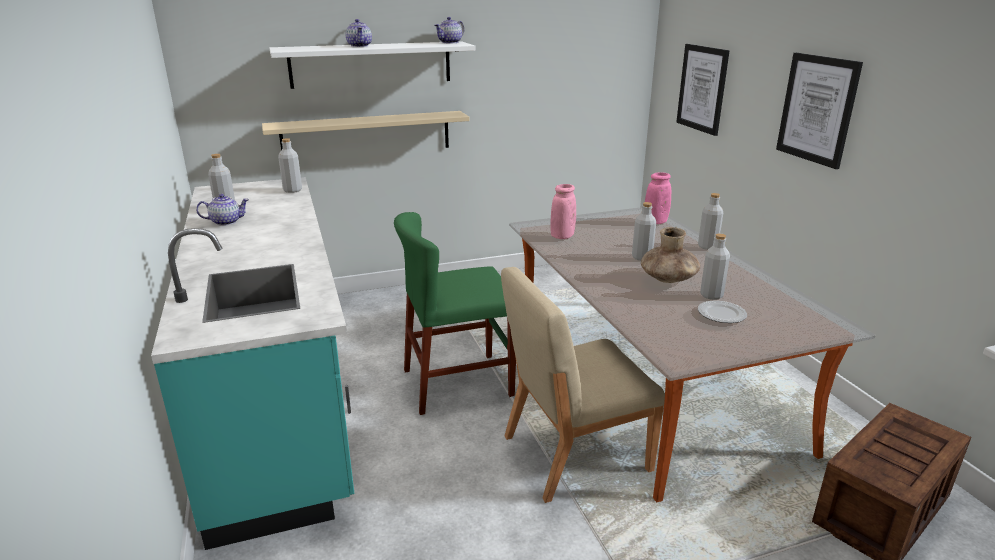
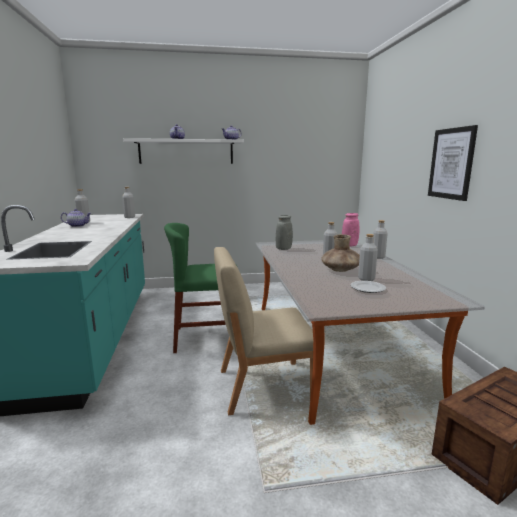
camera: 10 degrees right, 10 degrees down
beige shelf [262,111,469,150] -> none
pink vase [550,184,576,239] -> grey vase [276,215,293,250]
picture [676,44,729,136] -> none

